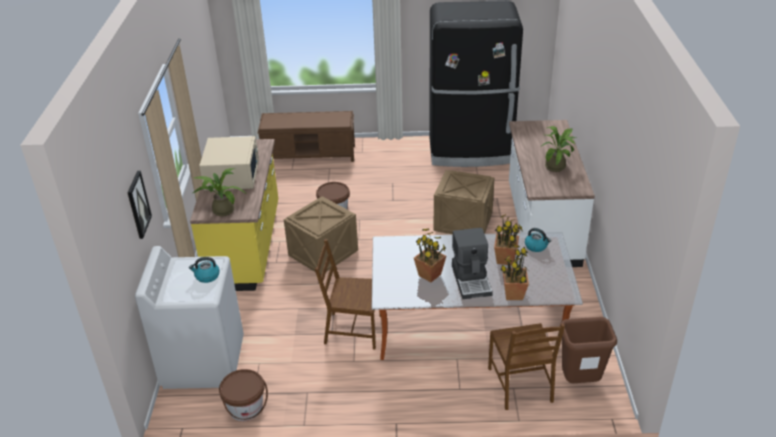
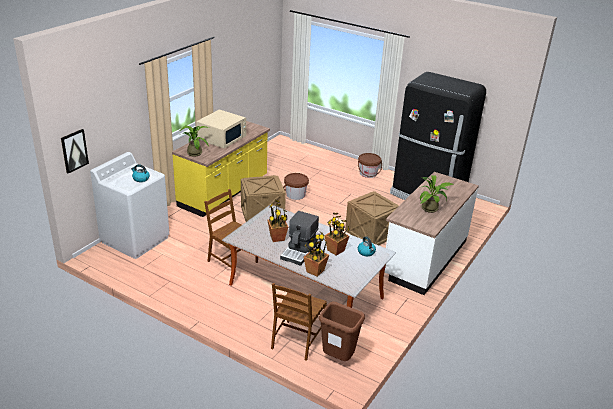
camera: 30 degrees right, 5 degrees down
picture [127,171,152,239] -> picture moved to [61,129,89,174]
brown bucket [219,369,268,421] -> brown bucket moved to [358,153,382,178]
brown bench [258,111,355,162] -> none

